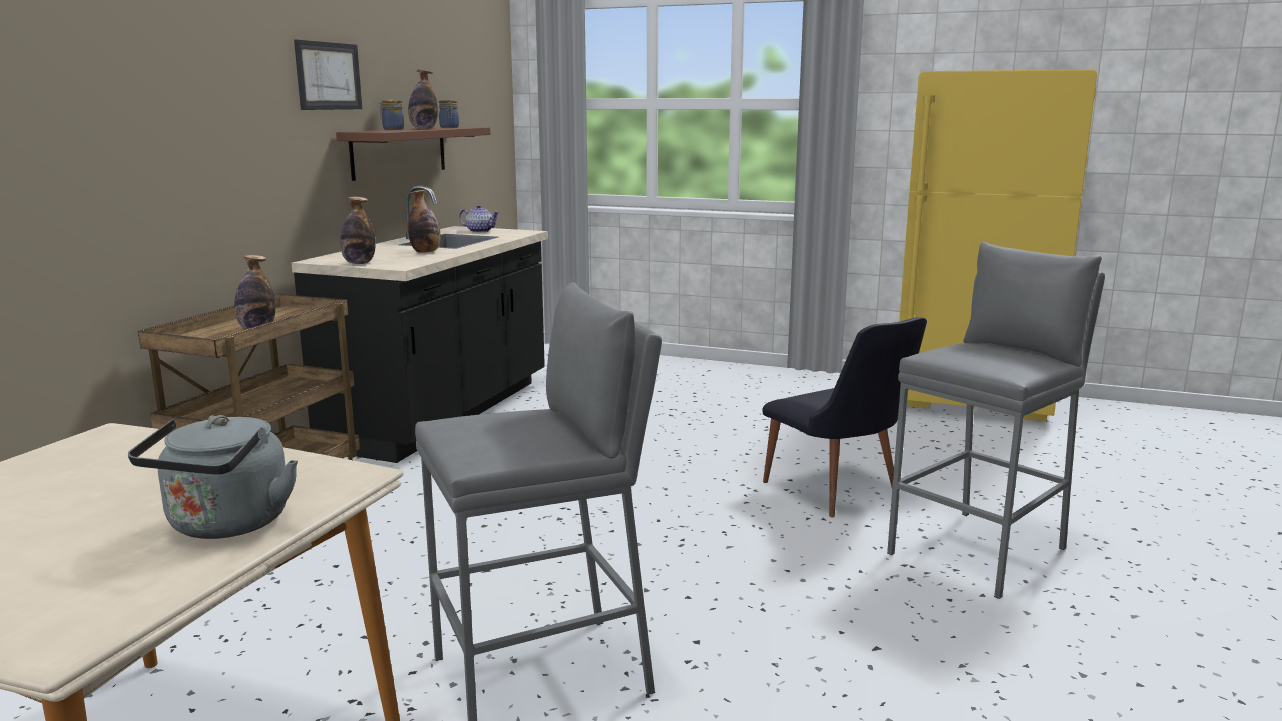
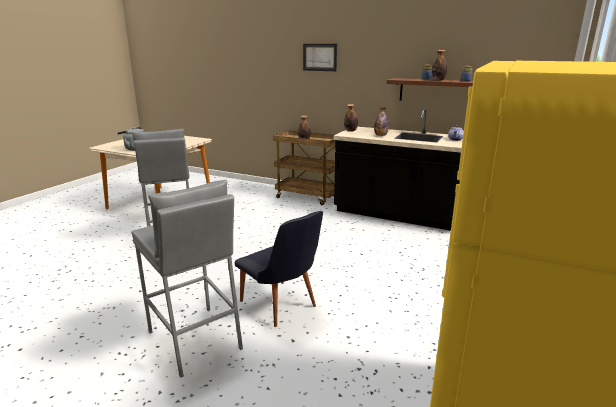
camera: 95 degrees right, 5 degrees up
picture [294,39,362,110] -> picture moved to [303,44,337,71]
black chair [762,317,927,517] -> black chair turned 105 degrees counterclockwise [235,211,323,327]

